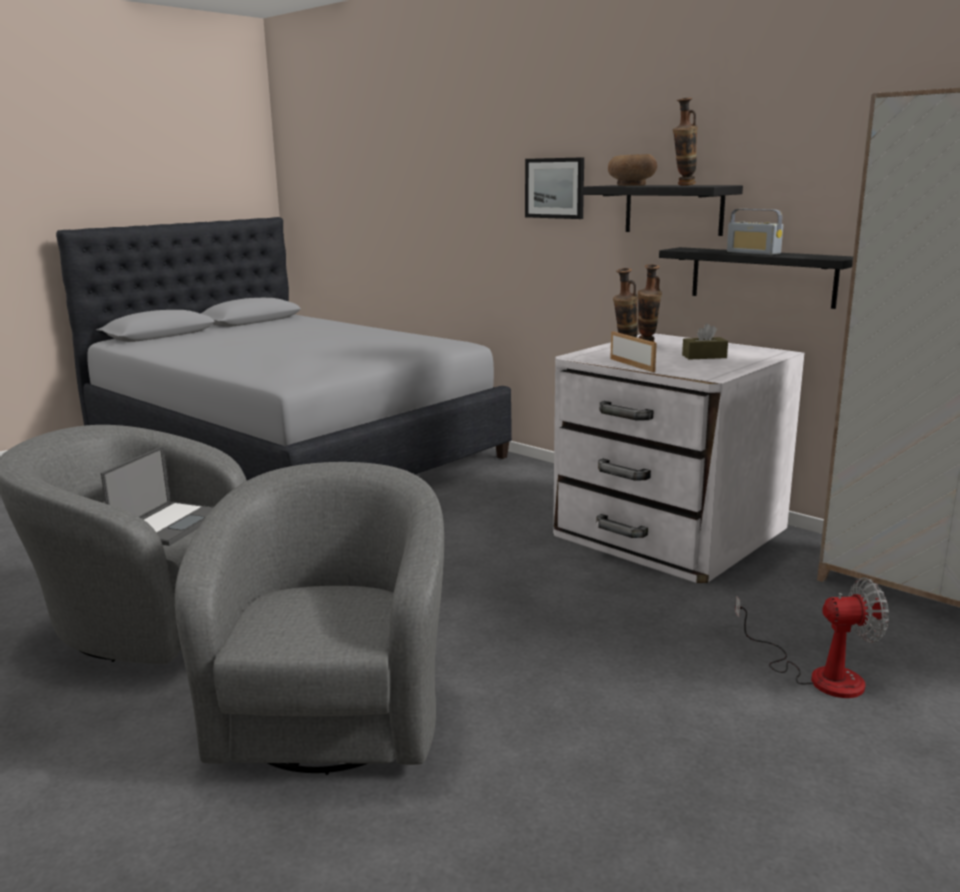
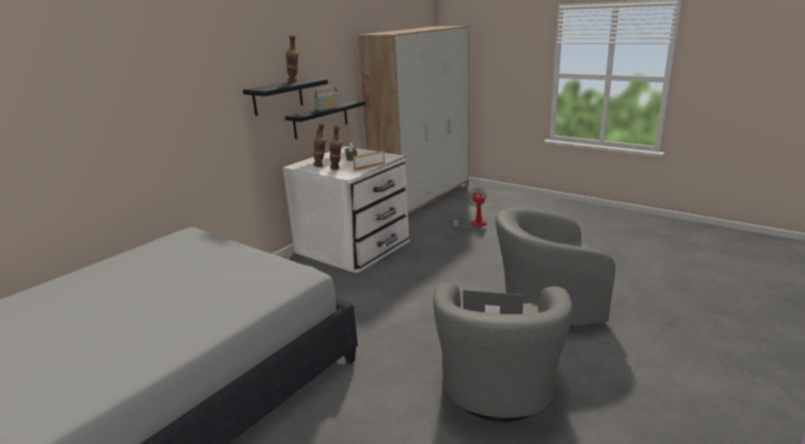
camera: 95 degrees left, 5 degrees up
picture [525,157,584,219] -> none
brown bowl [608,154,657,186] -> none

